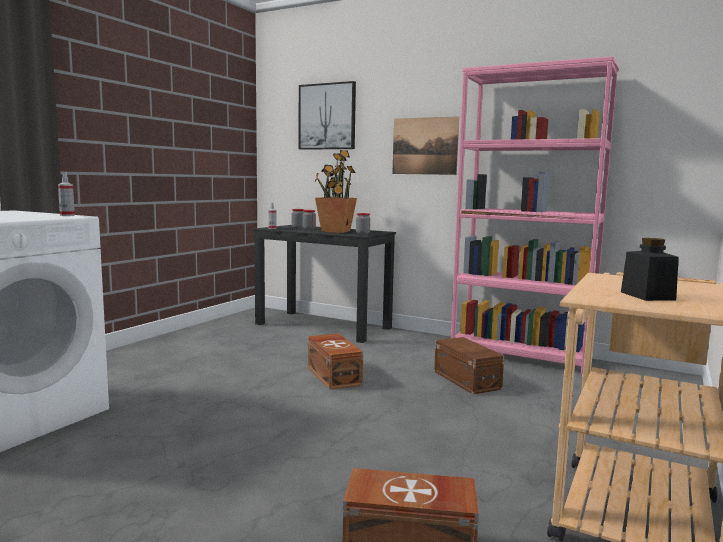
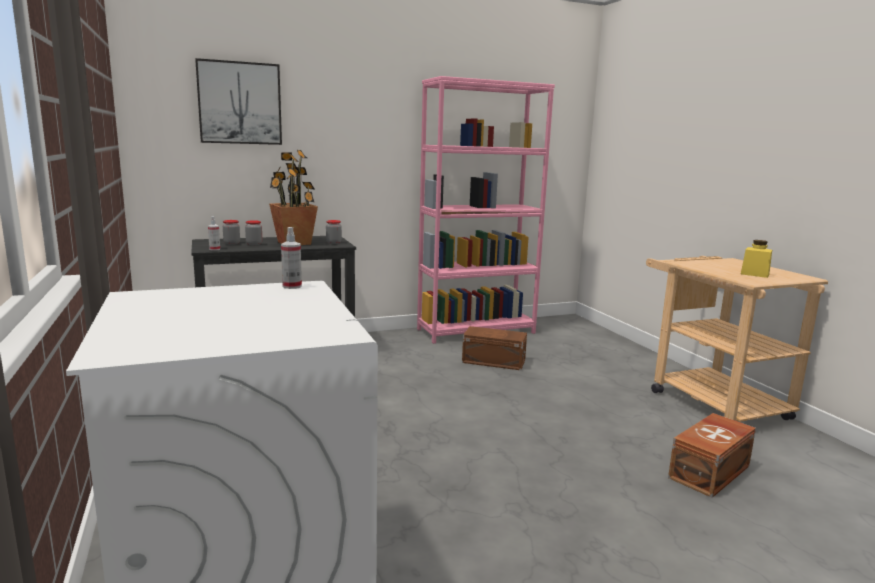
camera: 50 degrees left, 5 degrees up
brown storage box [308,333,363,390] -> none
picture [392,116,459,175] -> none
black jar [621,238,679,301] -> yellow jar [741,240,772,278]

